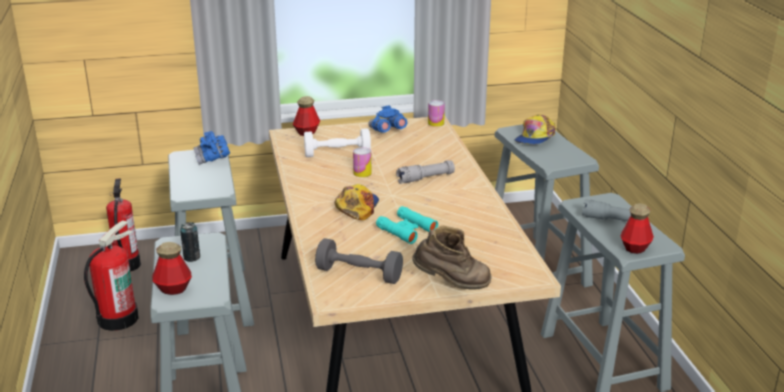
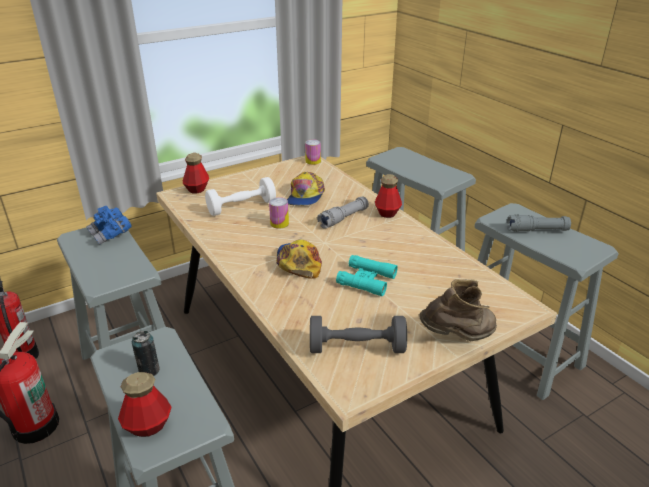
camera: 20 degrees left, 5 degrees up
blue binoculars [368,106,407,133] -> none
cap [514,114,556,144] -> cap moved to [287,172,325,206]
bottle [620,203,654,254] -> bottle moved to [375,174,402,218]

